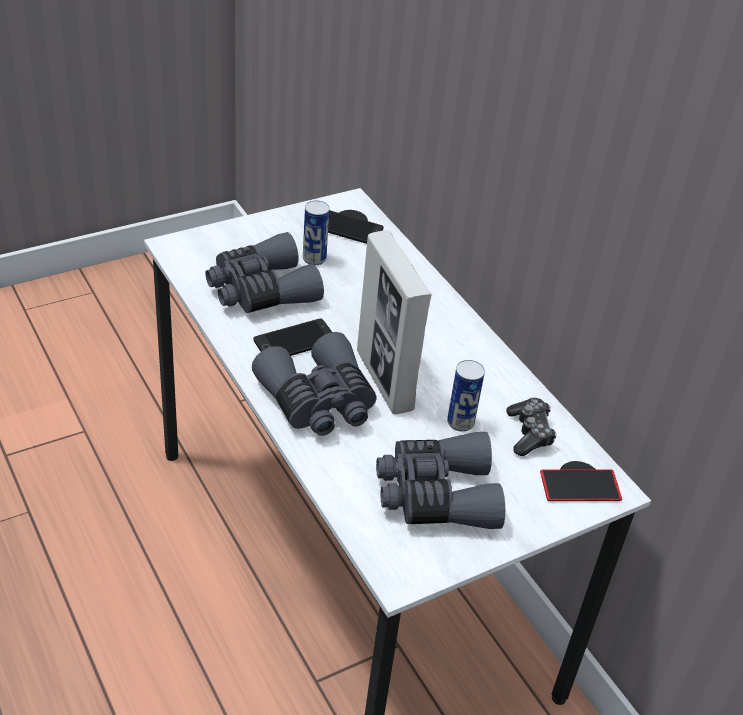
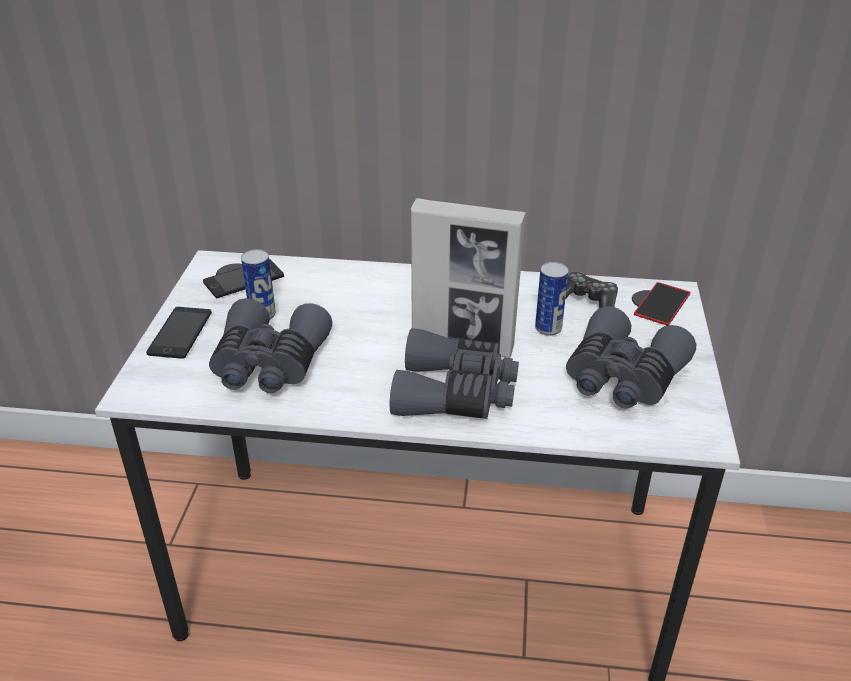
camera: 50 degrees left, 5 degrees down
phone [253,318,332,356] -> phone moved to [146,307,212,359]

